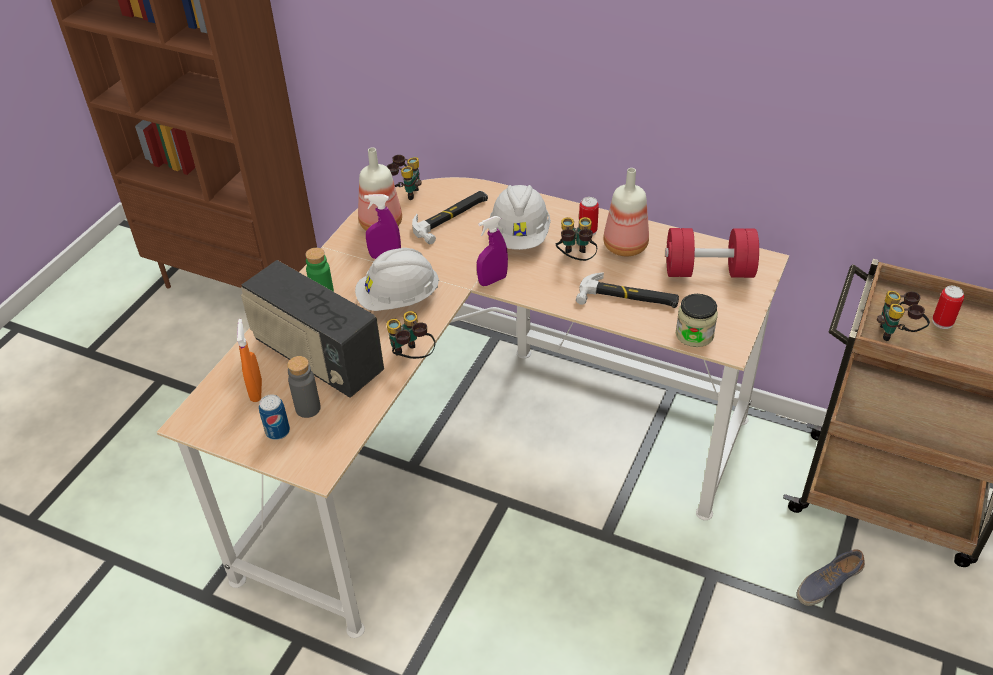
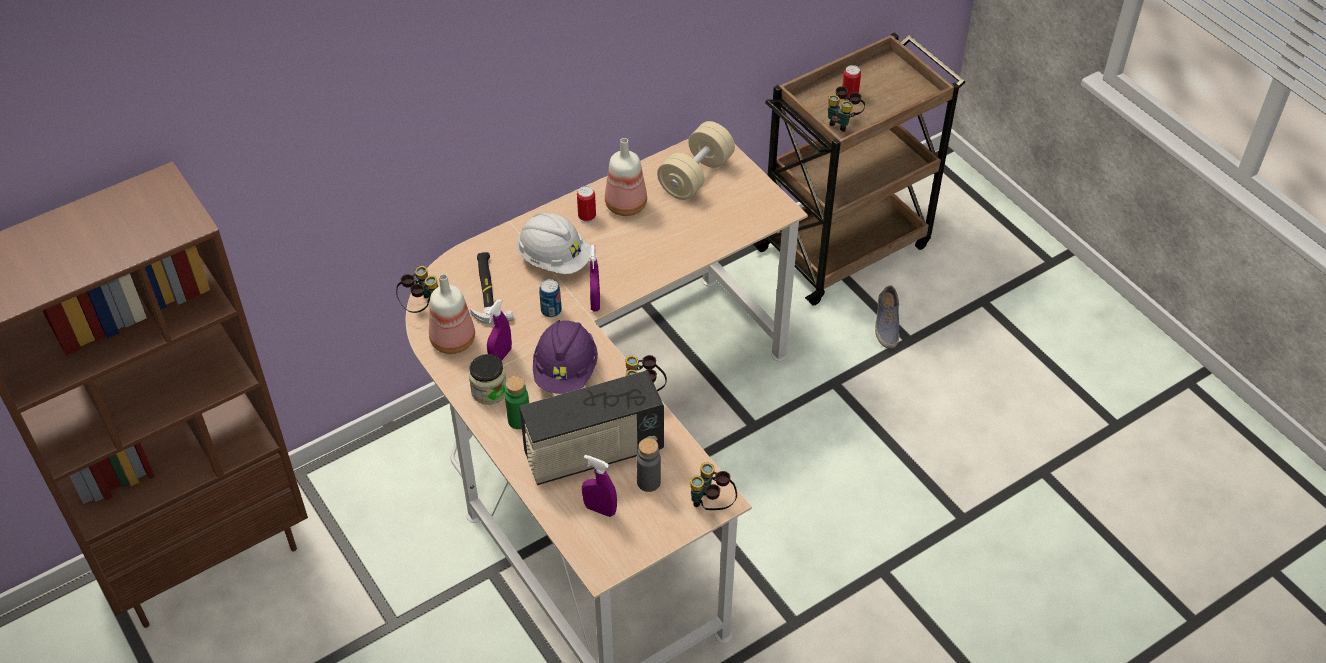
camera: 60 degrees left, 5 degrees up
orange spray bottle [237,319,262,402] -> purple spray bottle [582,455,617,517]
can [259,394,290,440] -> can moved to [539,279,562,317]
white hard hat [355,248,439,311] -> purple hard hat [533,320,598,394]
binoculars [556,217,597,261] -> binoculars moved to [690,463,737,510]
hammer [576,272,679,308] -> none
red dumbbell [665,228,759,278] -> beige dumbbell [657,121,735,200]
jar [676,294,718,347] -> jar moved to [468,354,506,405]

